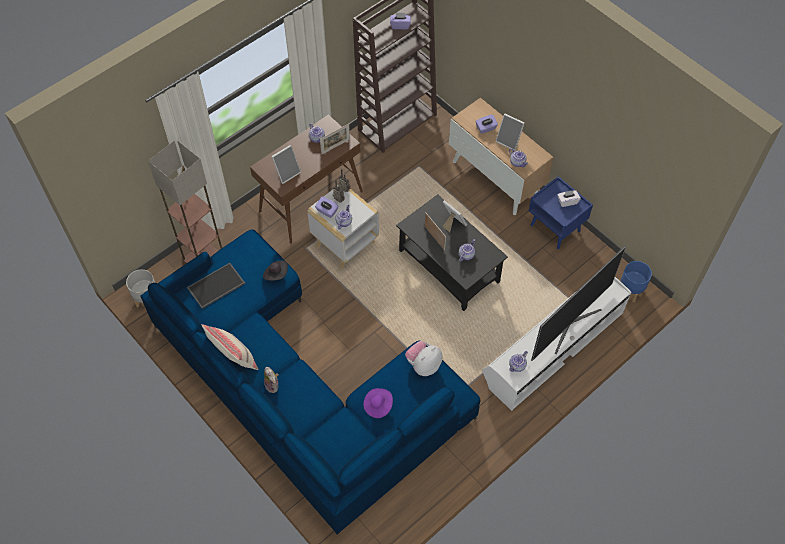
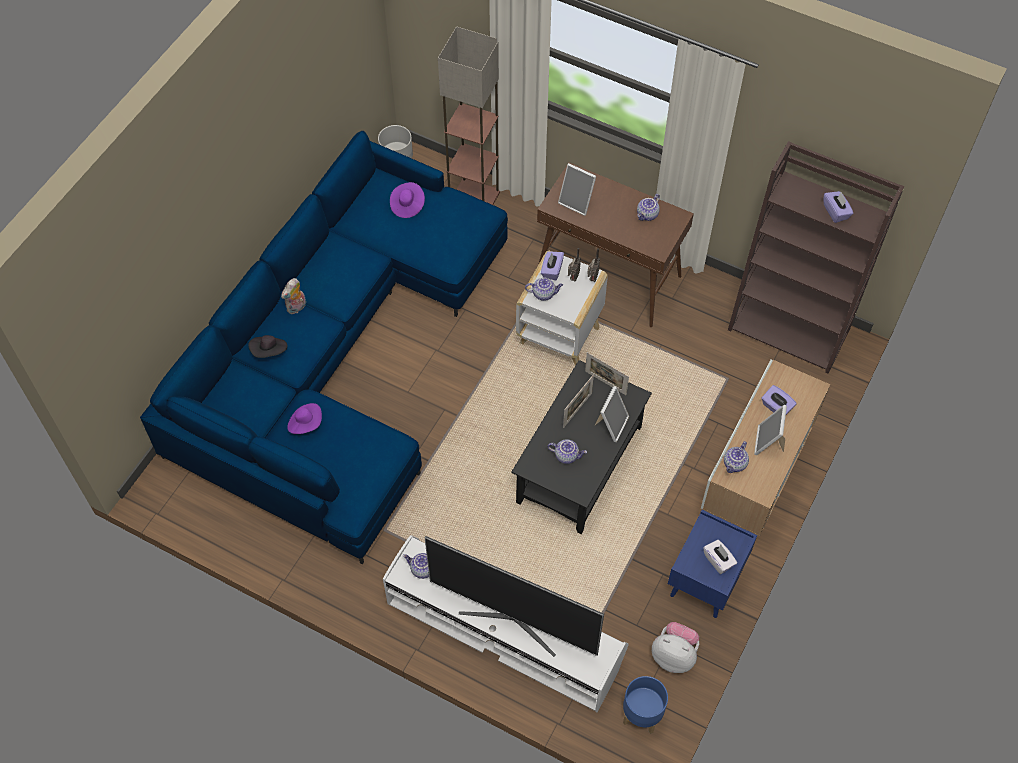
camera: 70 degrees right, 0 degrees up
tray [187,263,245,309] -> purple hat [390,182,425,218]
beige pillow [202,324,259,370] -> none
black hat [263,260,288,281] -> black hat moved to [248,335,287,358]
picture frame [320,124,350,155] -> picture frame moved to [585,352,629,395]
plush toy [405,341,442,376] -> plush toy moved to [652,622,699,673]

